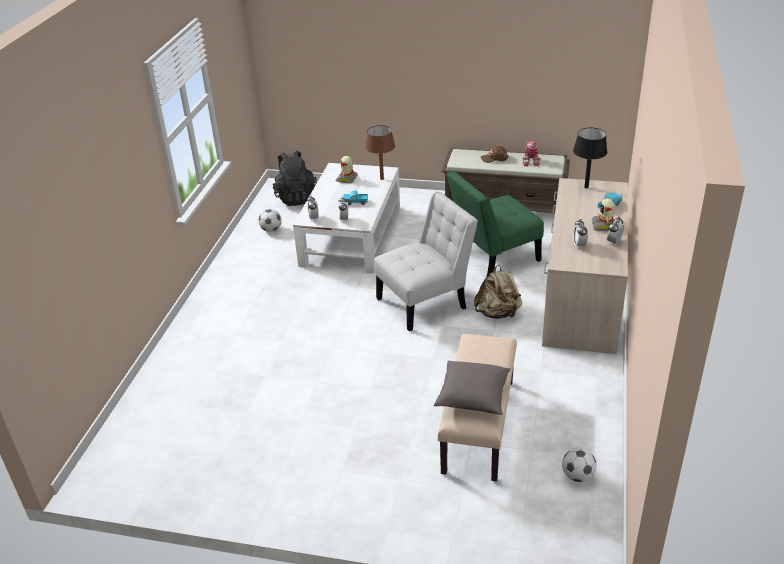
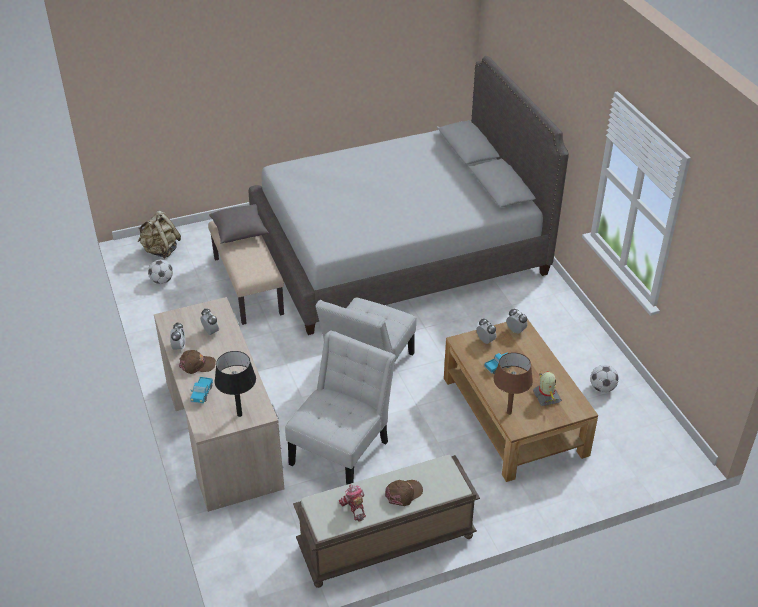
camera: 145 degrees right, 5 degrees up
black backpack [273,150,317,206] -> none
white coffee table [293,163,400,274] -> brown coffee table [444,319,598,482]
green chair [447,170,544,276] -> white chair [285,330,396,485]
beige backpack [474,265,522,319] -> beige backpack moved to [138,211,181,259]
toy robot [592,199,615,231] -> brown cap [179,350,216,374]
none -> grey bed [249,56,569,335]

